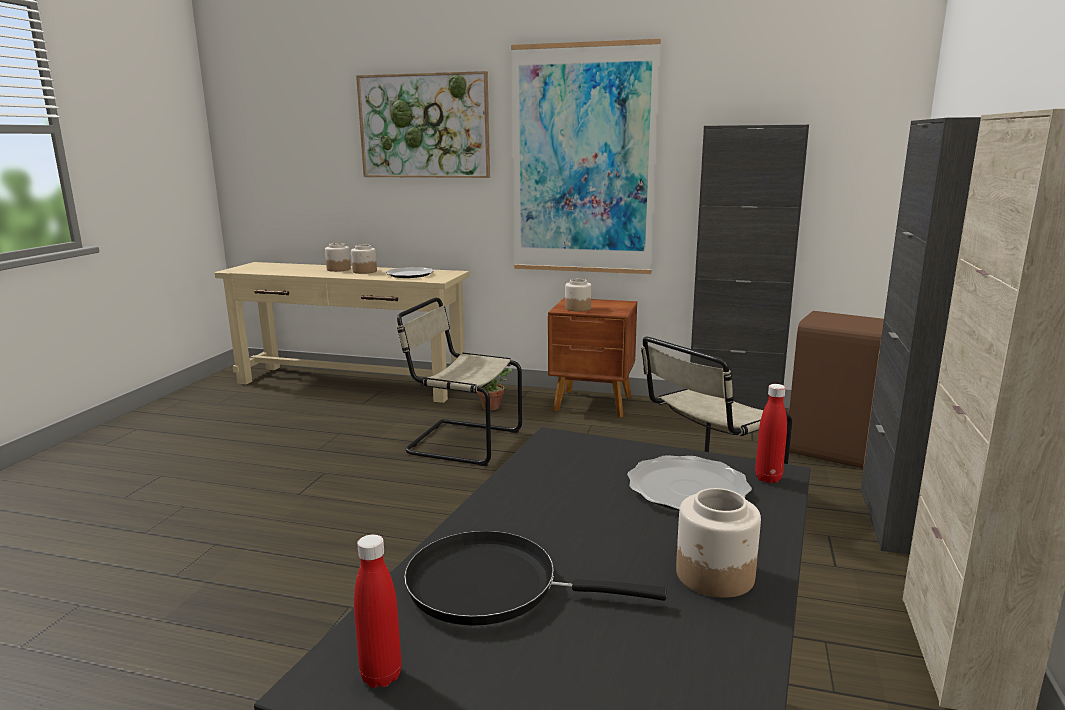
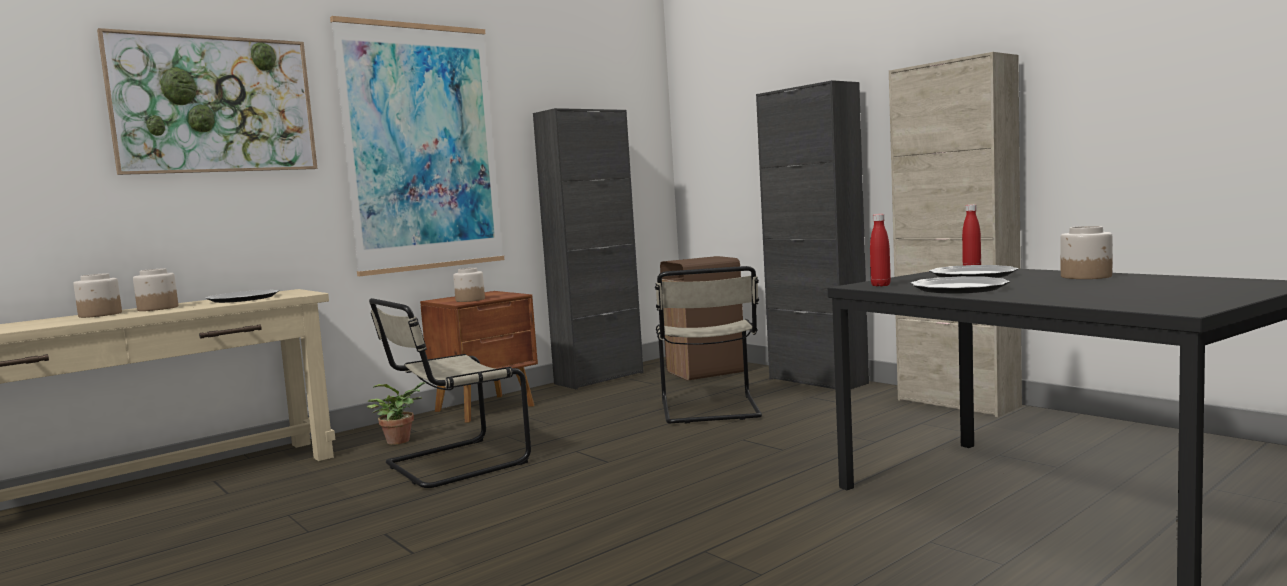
camera: 55 degrees left, 10 degrees down
red bottle [354,535,402,688] -> red bottle moved to [870,214,891,286]
black frying pan [404,531,667,625] -> none
none -> plate [910,276,1010,294]

